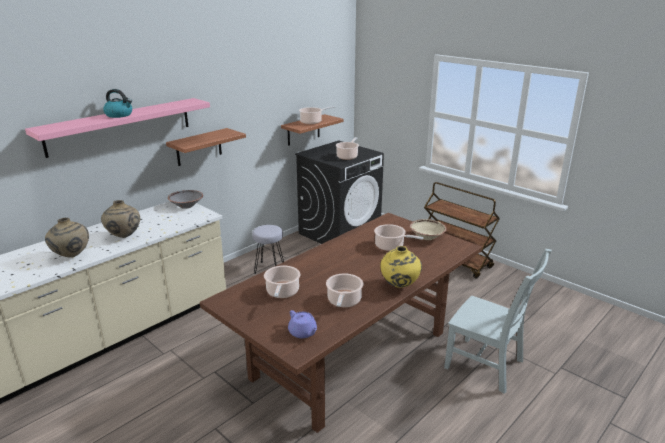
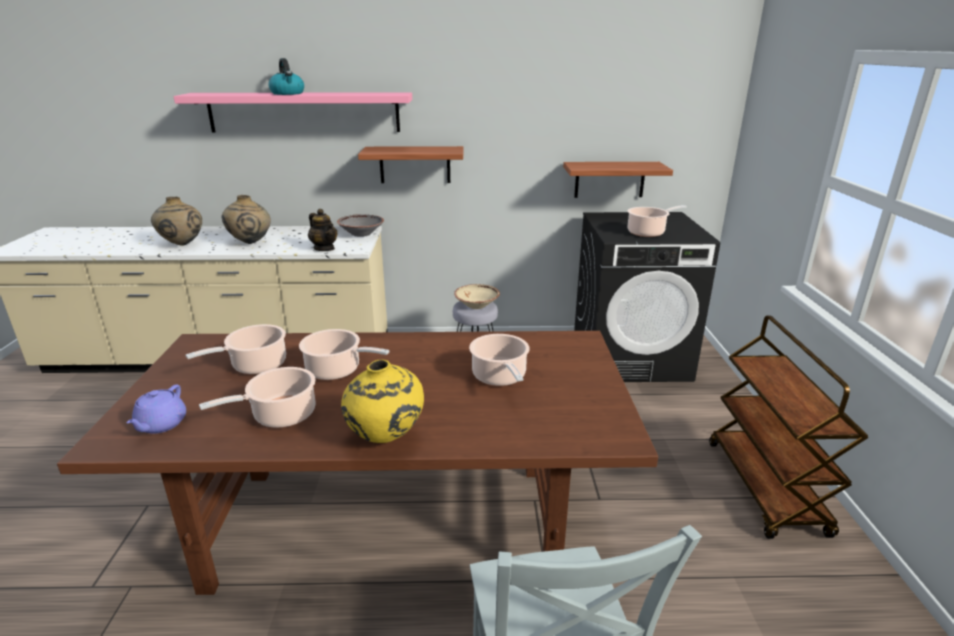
camera: 45 degrees right, 0 degrees up
cooking pot [299,106,335,124] -> cooking pot moved to [299,329,389,380]
beige bowl [410,219,447,240] -> beige bowl moved to [454,284,500,309]
none -> teapot [308,209,337,251]

